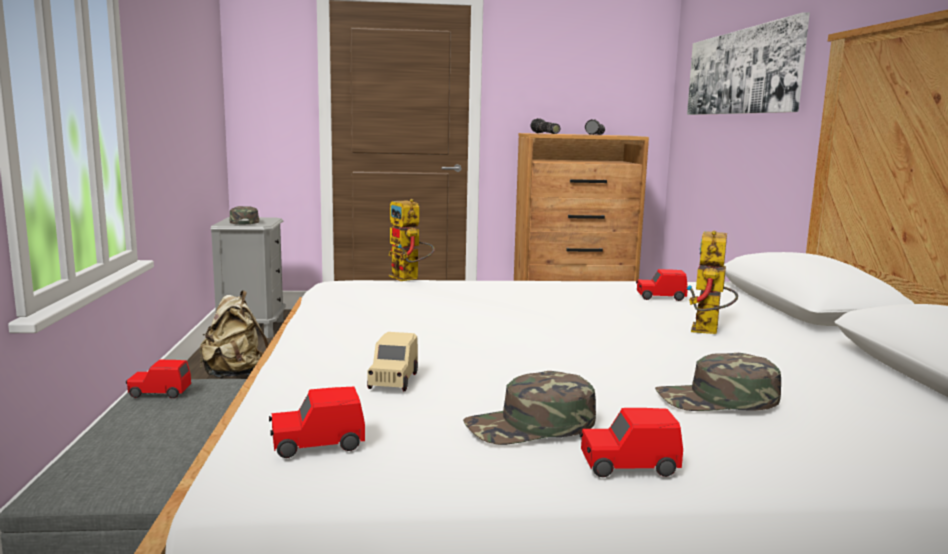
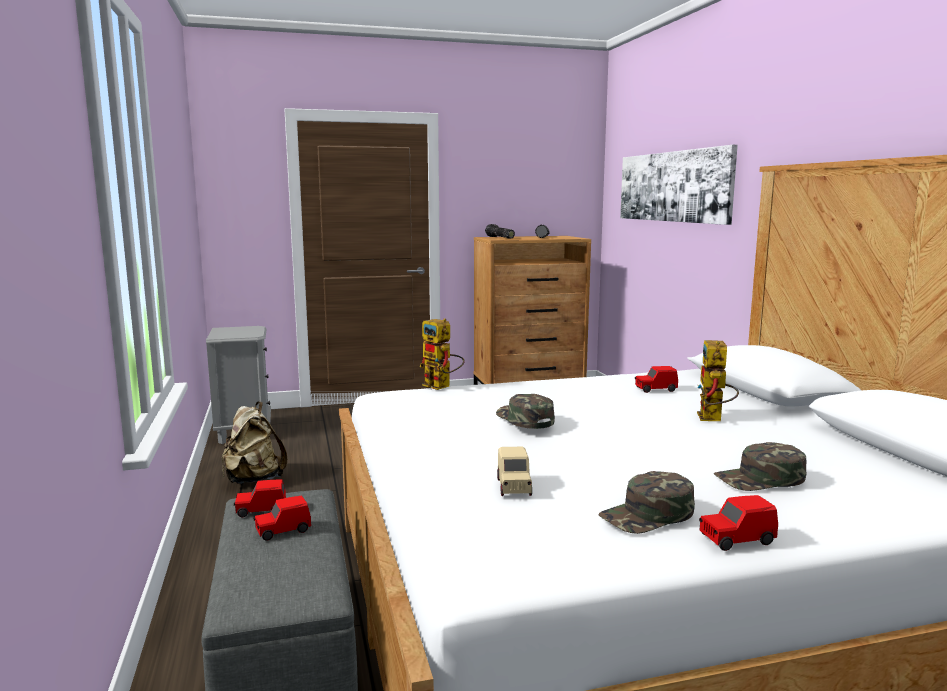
camera: 10 degrees left, 0 degrees up
green cap [230,206,259,224] -> green cap moved to [496,394,555,429]
red toy car [269,387,365,458] -> red toy car moved to [253,496,311,541]

